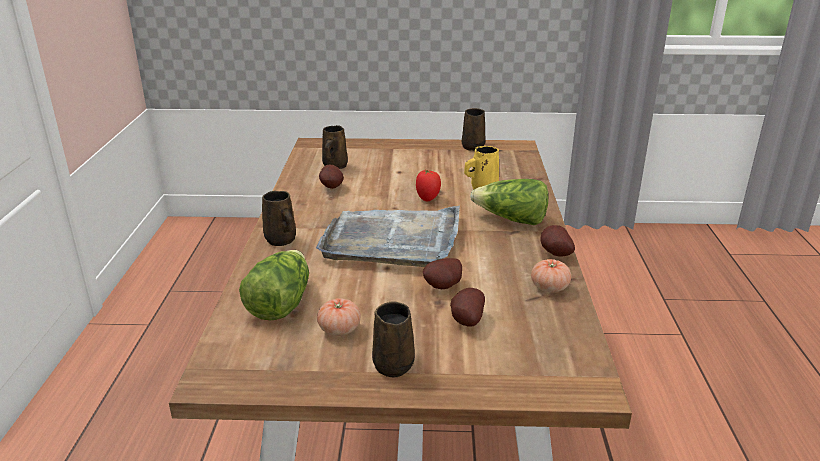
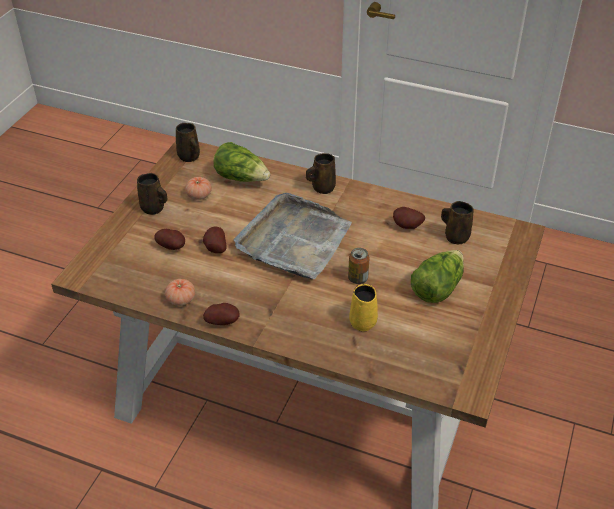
camera: 110 degrees right, 15 degrees up
tomato [416,169,441,201] -> can [348,248,370,284]
brown mug [462,108,485,151] -> brown mug moved to [176,123,200,162]
lettuce [470,179,549,225] -> lettuce moved to [411,250,464,303]

